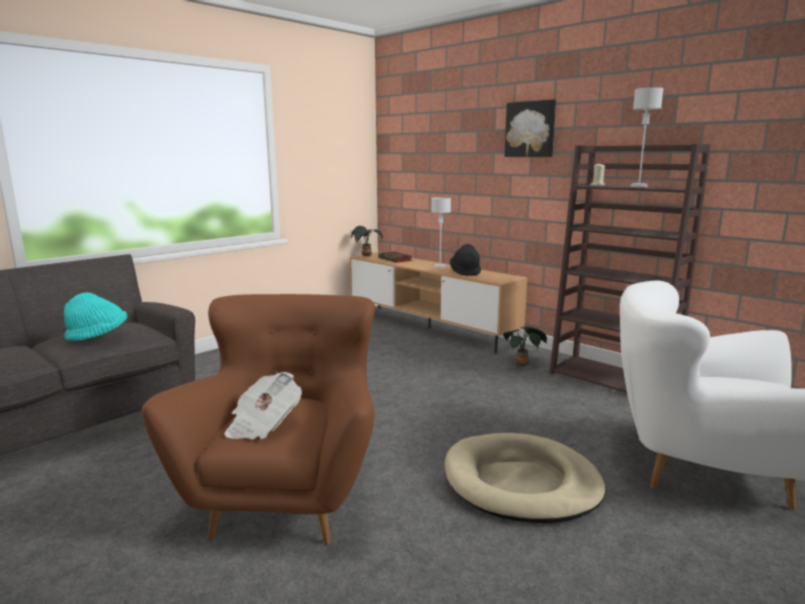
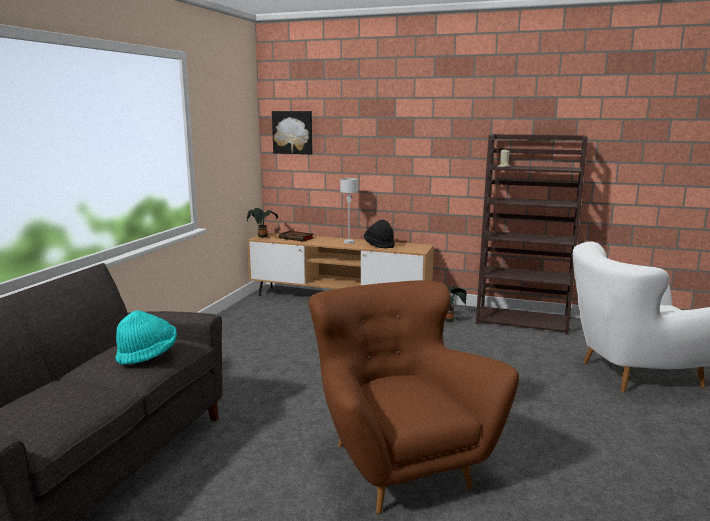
camera: 25 degrees left, 0 degrees up
newspaper [225,372,302,439] -> none
beige dog bed [445,433,605,523] -> none
picture [504,99,556,157] -> picture moved to [272,111,313,154]
grey table lamp [630,87,663,187] -> none

